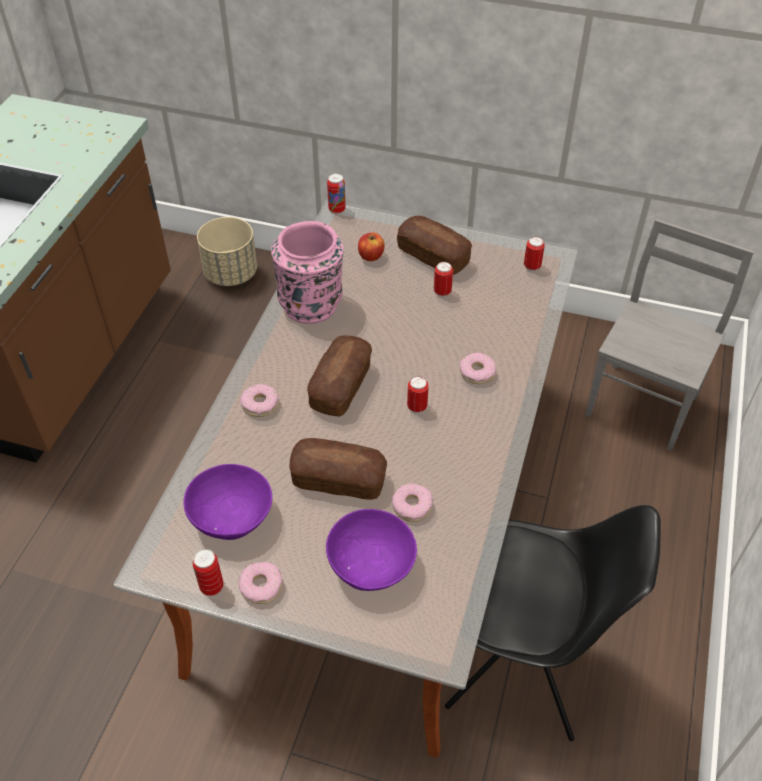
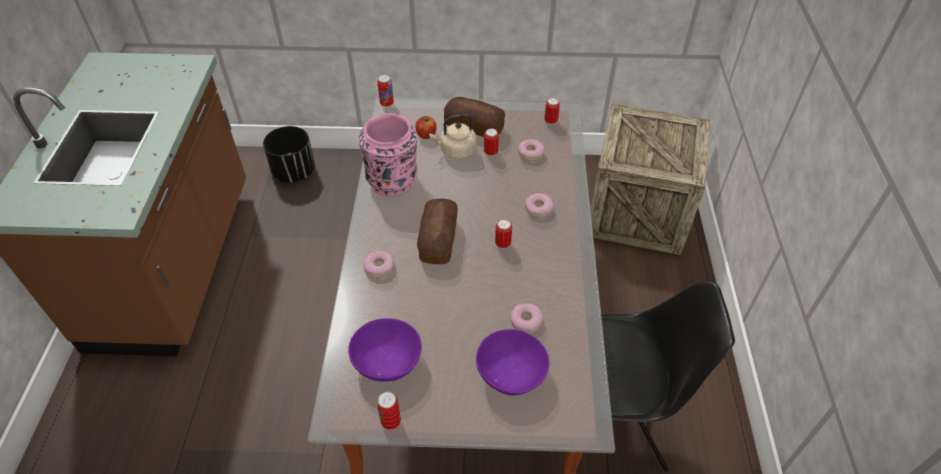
camera: 15 degrees left, 0 degrees up
beige planter [197,217,257,286] -> black planter [263,126,315,183]
donut [238,562,283,604] -> donut moved to [518,139,545,161]
bread [289,438,387,500] -> none
grey chair [586,219,754,451] -> crate [590,104,710,255]
none -> beige kettle [429,114,477,159]

